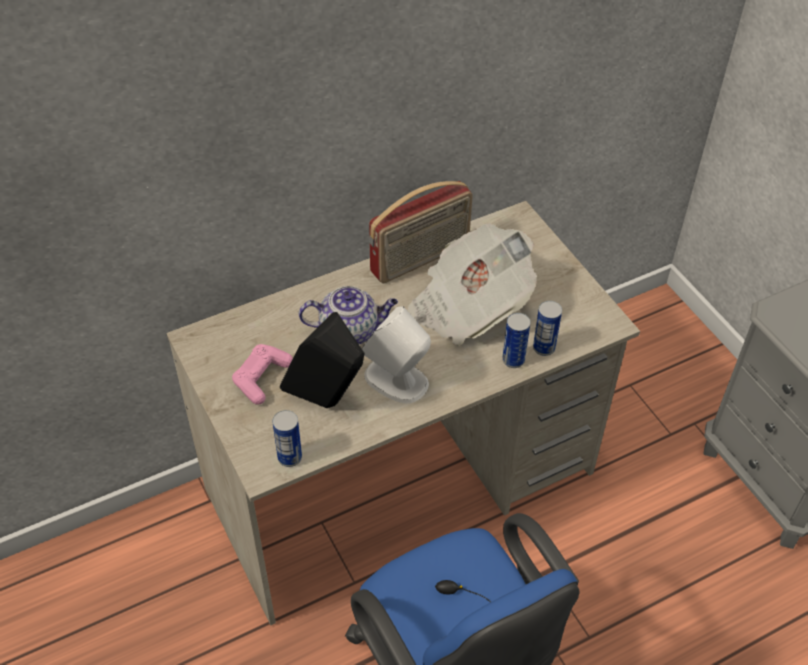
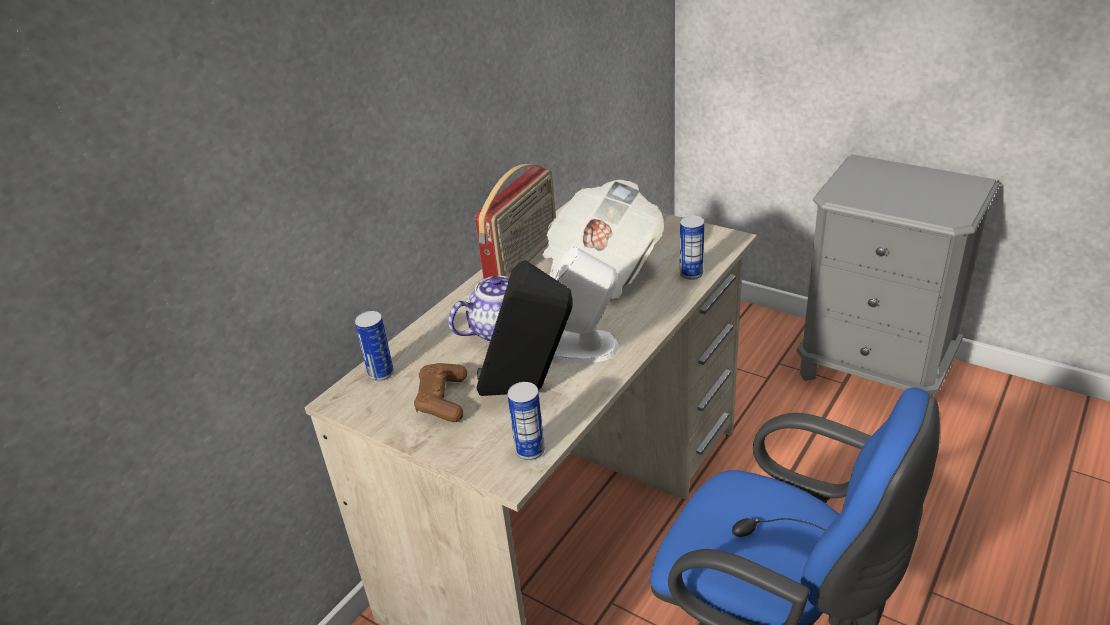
camera: 25 degrees left, 15 degrees down
pink game controller [232,344,293,405] -> brown game controller [414,363,467,422]
can [502,313,531,368] -> can moved to [355,311,394,381]

